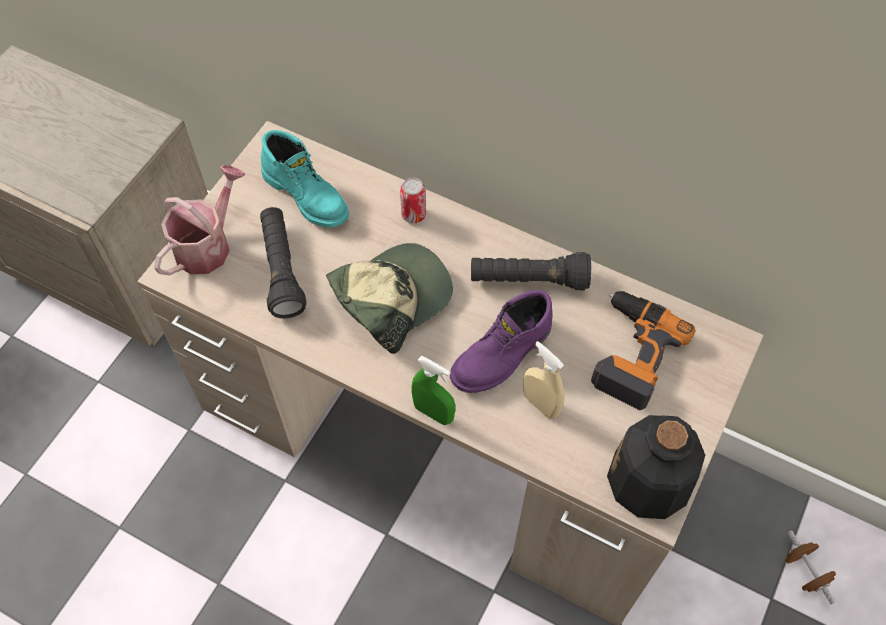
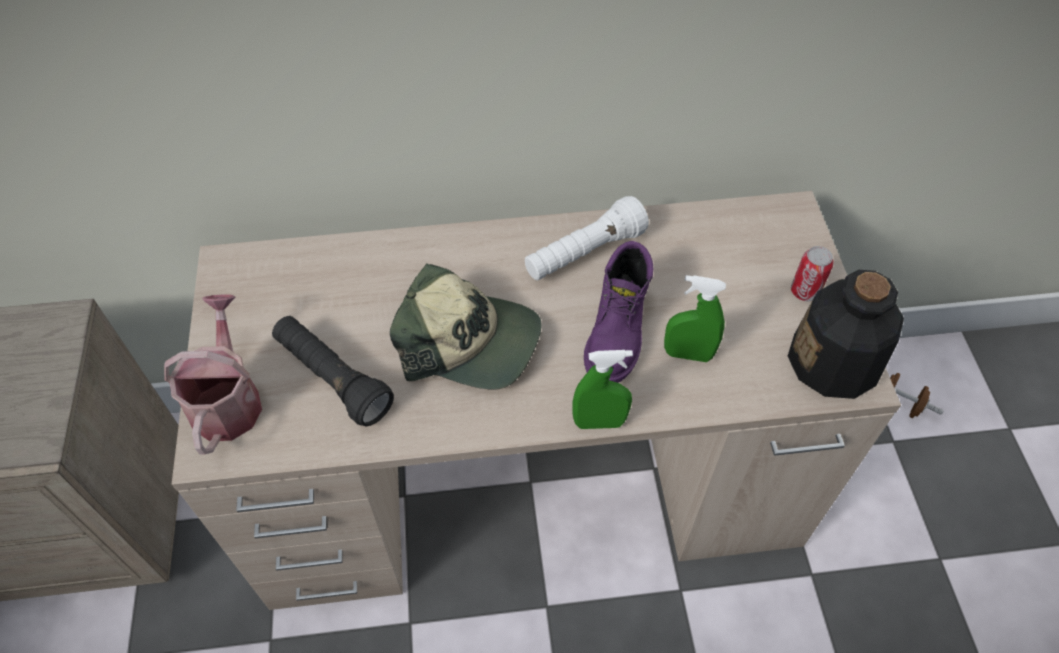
camera: 35 degrees left, 5 degrees down
turquoise boot [261,130,349,228] -> none
cap [326,243,453,354] -> cap turned 90 degrees clockwise [390,263,542,390]
can [400,178,426,223] -> can moved to [791,246,834,301]
black flashlight [471,252,591,290] -> white flashlight [525,196,649,280]
beige spray bottle [523,341,565,419] -> green spray bottle [664,275,726,362]
power drill [591,291,695,410] -> none

